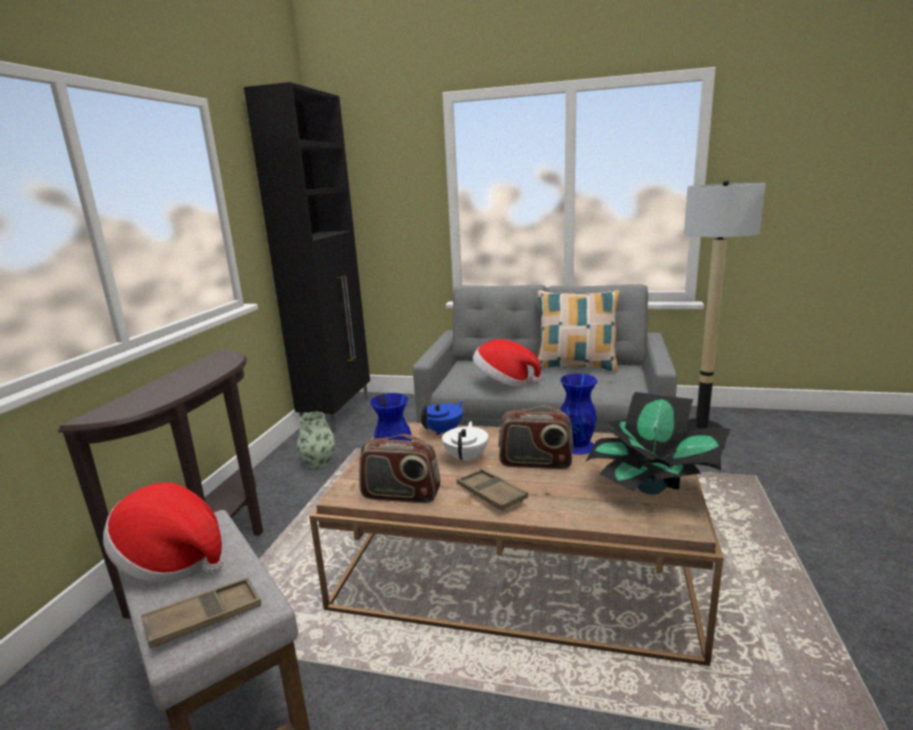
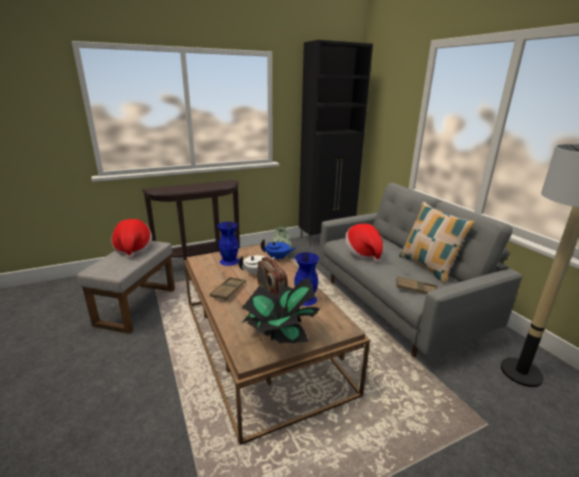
camera: 50 degrees right, 5 degrees up
brown tray [141,578,261,648] -> brown tray moved to [396,276,438,294]
radio [359,434,440,503] -> none

